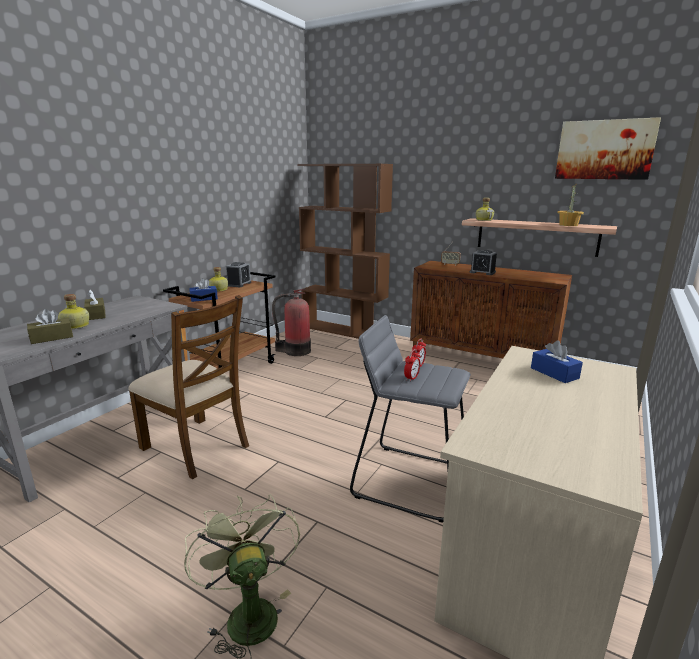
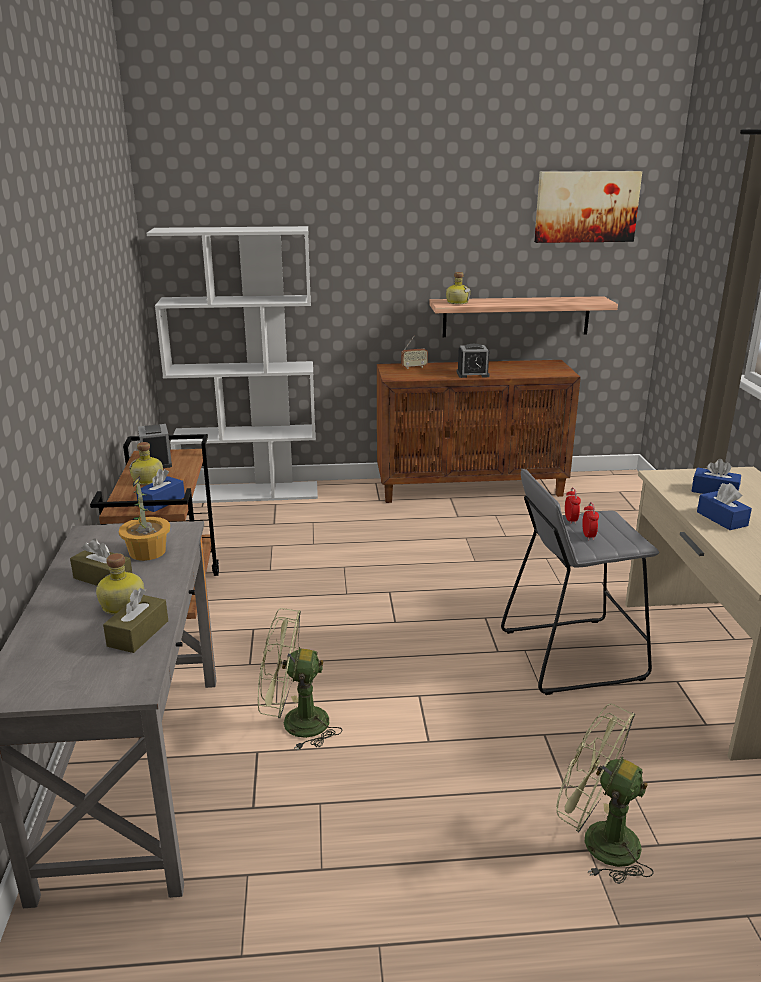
camera: 35 degrees left, 5 degrees up
brown chair [128,295,249,479] -> green fan [258,608,342,751]
fire extinguisher [272,289,311,356] -> none
brown bookcase [297,164,393,339] -> white bookcase [147,226,318,503]
potted plant [558,184,584,226] -> potted plant moved to [119,476,170,561]
none -> blue tissue box [697,483,752,530]

